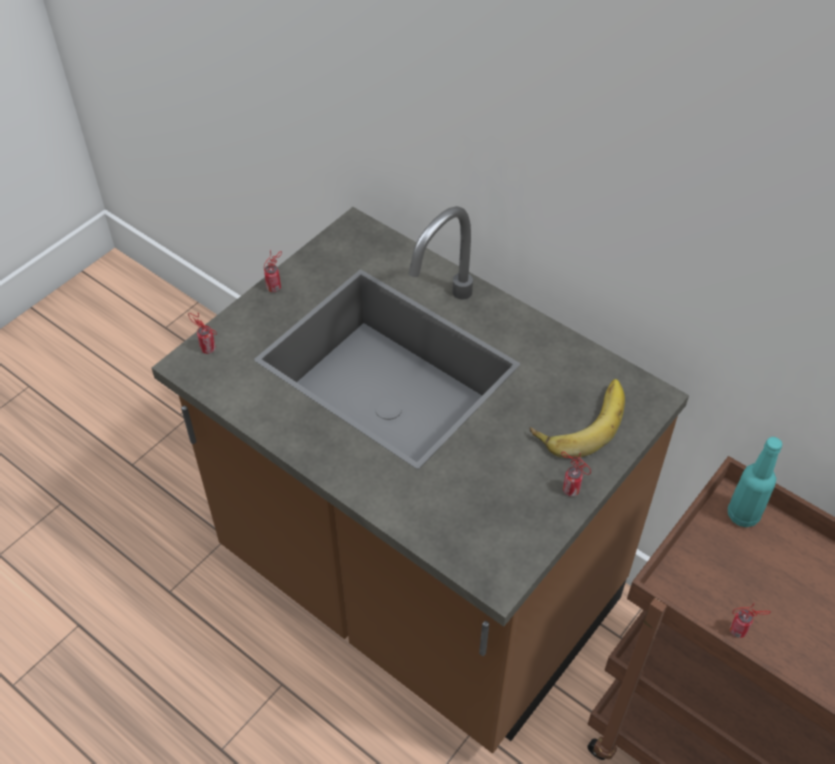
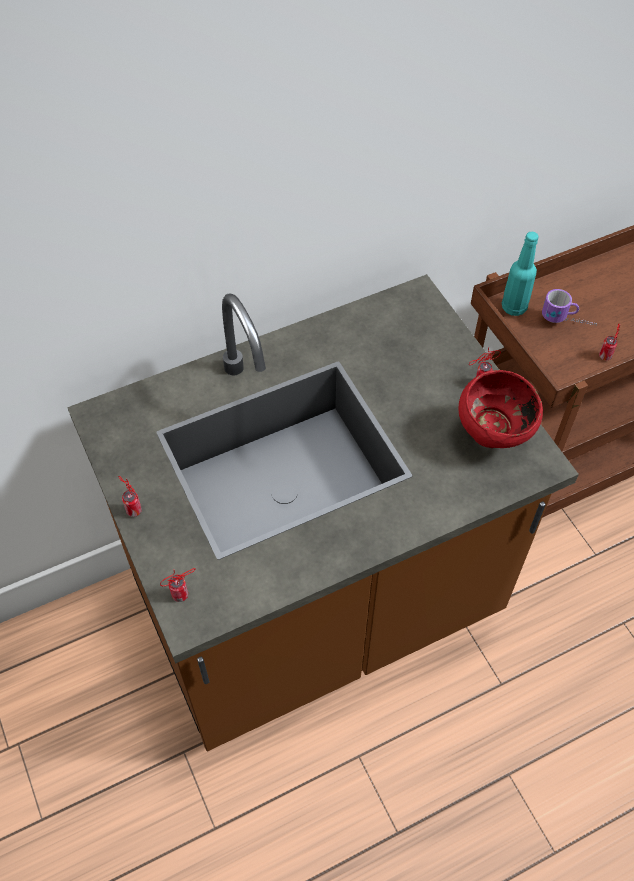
camera: 65 degrees left, 5 degrees up
banana [530,379,625,458] -> none
none -> red bowl [458,370,543,448]
none -> mug [542,289,597,325]

